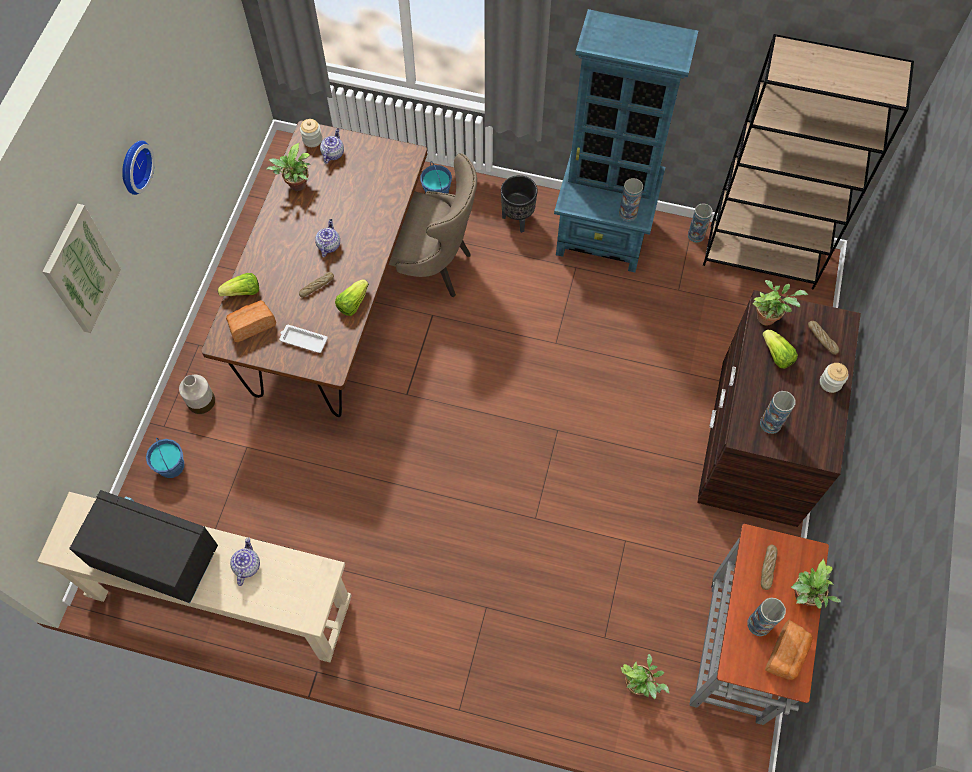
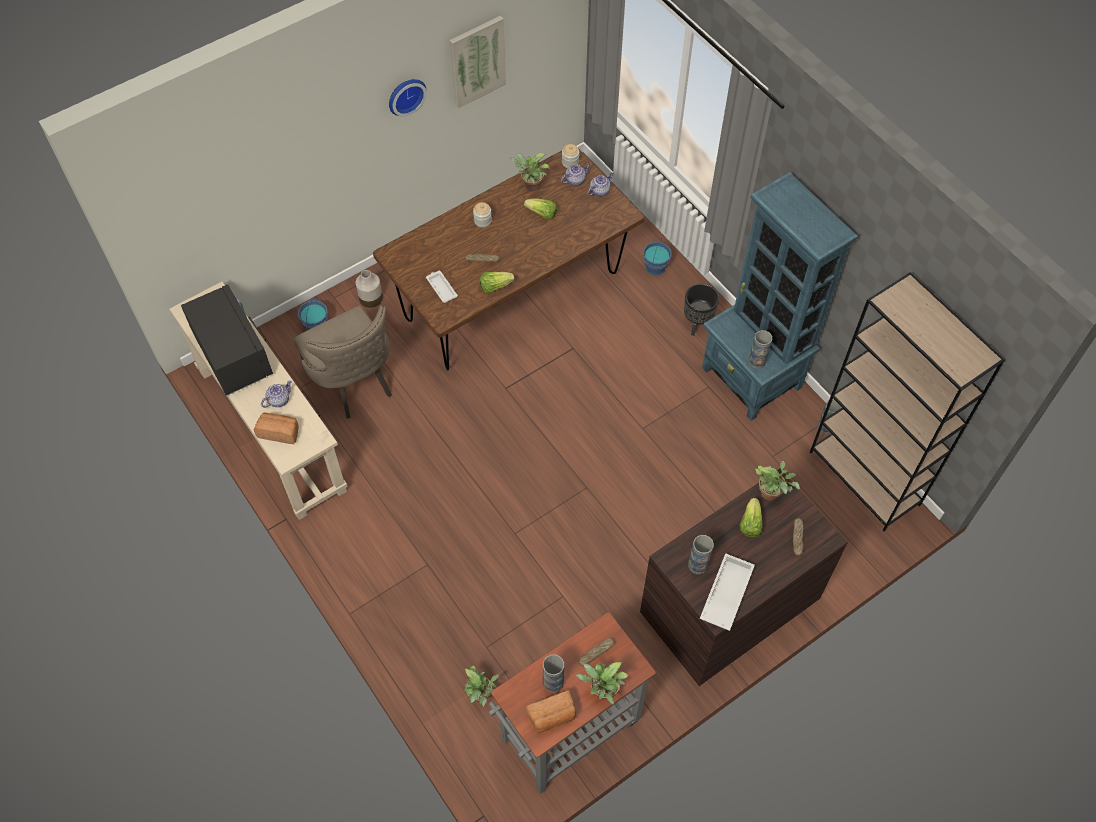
camera: 40 degrees right, 5 degrees down
picture [43,204,121,333] -> picture moved to [450,16,506,108]
lettuce [218,273,259,296] -> lettuce moved to [524,198,557,220]
bread [226,300,276,342] -> bread moved to [253,413,299,444]
teapot [315,219,340,257] -> teapot moved to [587,173,613,197]
beige chair [389,153,477,297] -> beige chair moved to [294,305,392,418]
jar [820,363,849,393] -> jar moved to [473,202,492,228]
none -> white tray [700,553,755,631]

